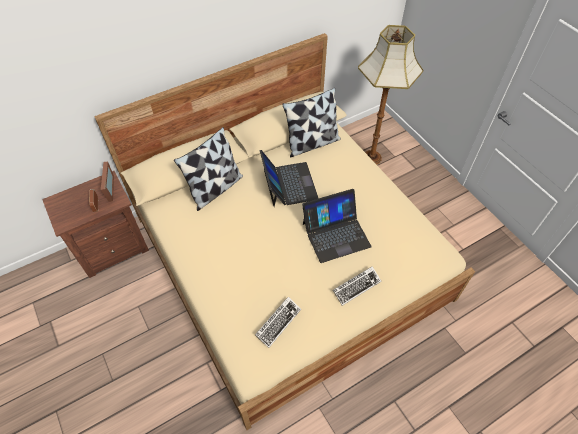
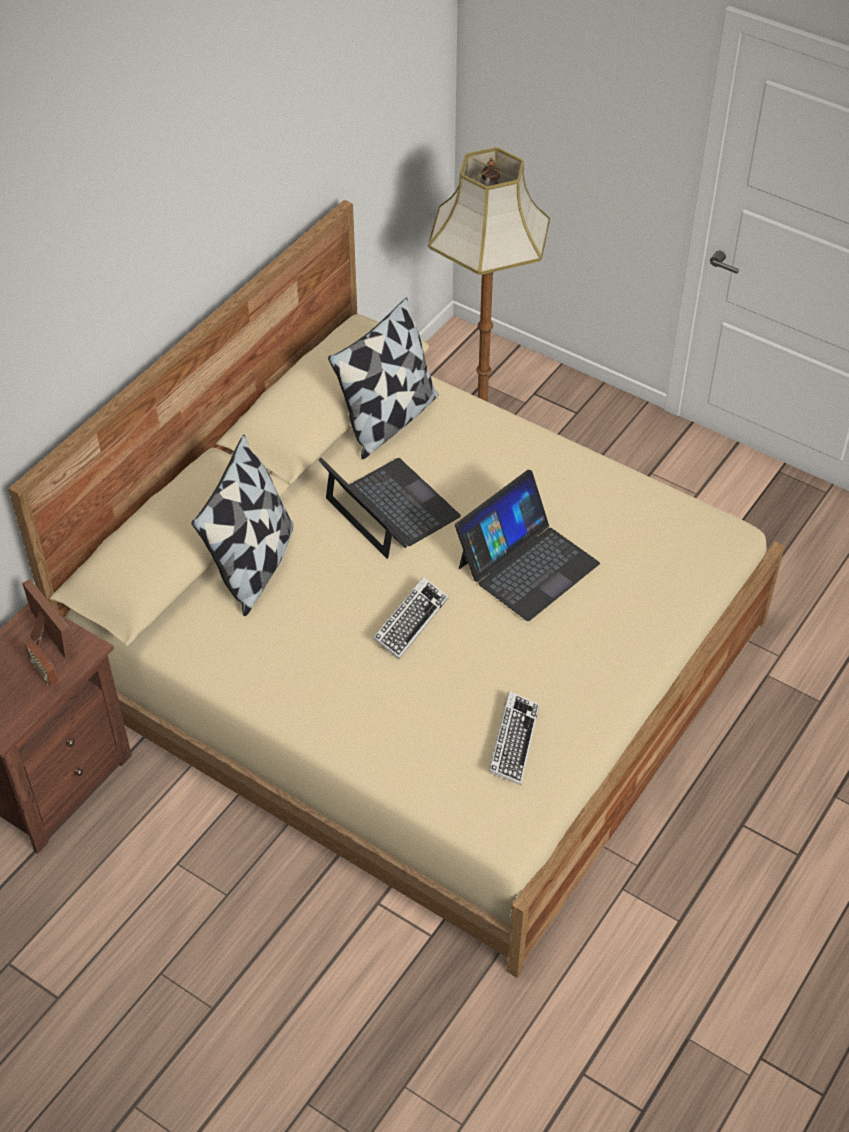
camera: 25 degrees left, 5 degrees down
keyboard [333,266,381,306] -> keyboard moved to [373,577,449,659]

